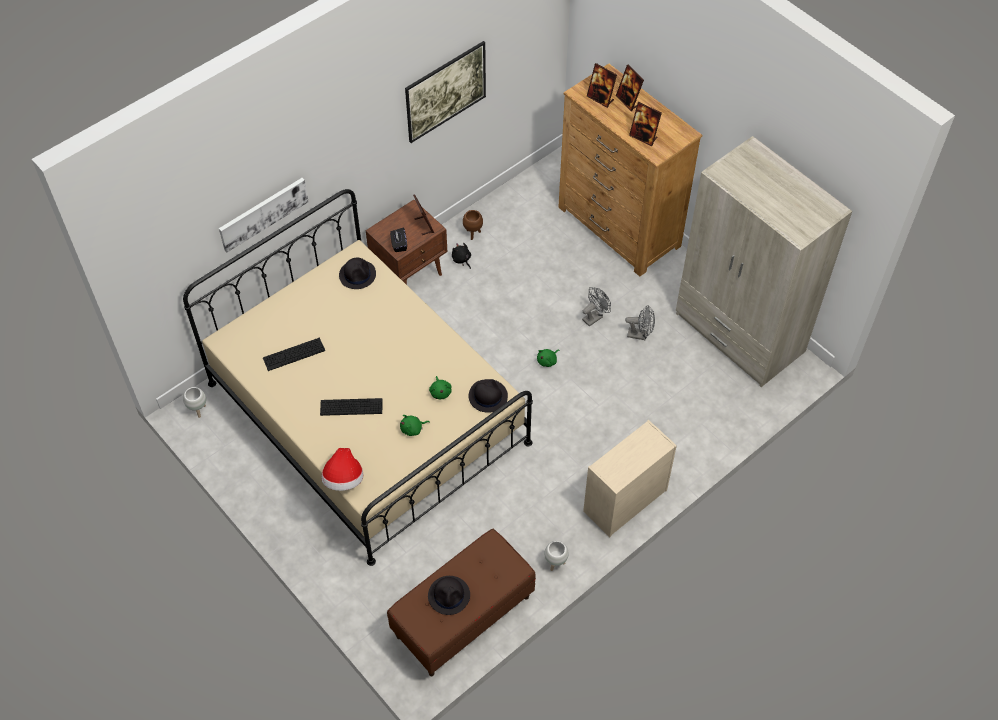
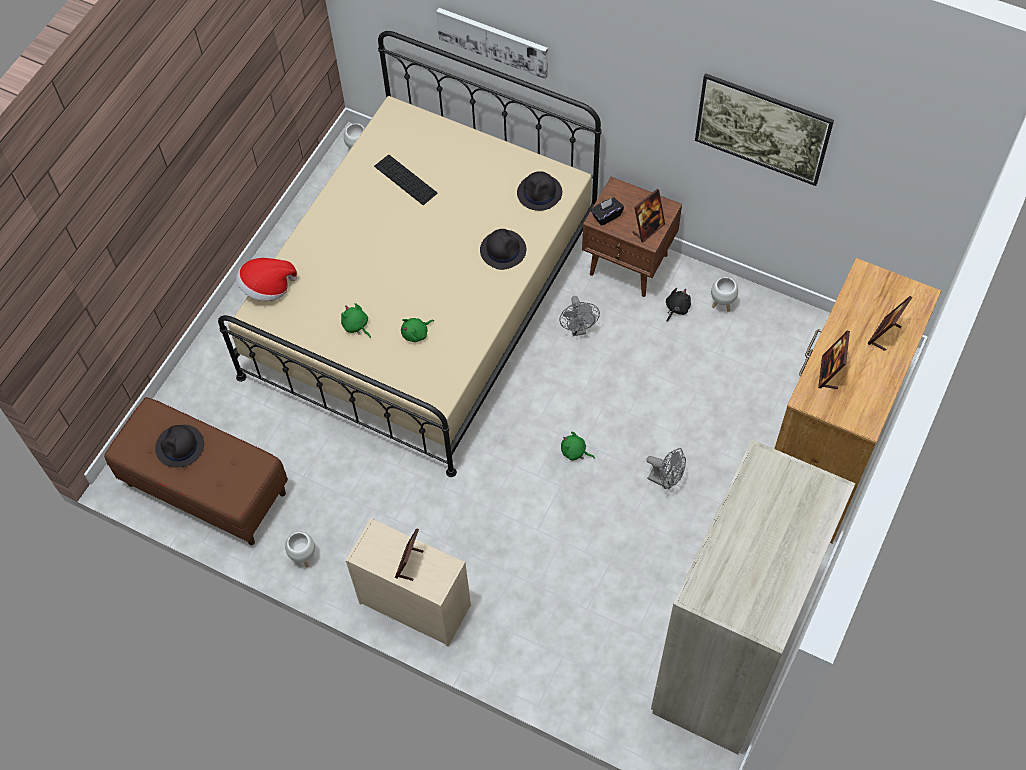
camera: 70 degrees right, 5 degrees up
keyboard [320,398,383,416] -> none
brown planter [463,210,483,240] -> white planter [711,277,738,312]
black hat [468,379,508,413] -> black hat moved to [480,229,526,270]
picture frame [587,63,617,108] -> picture frame moved to [395,528,423,581]
grey fan [625,305,655,340] -> grey fan moved to [560,296,600,336]

